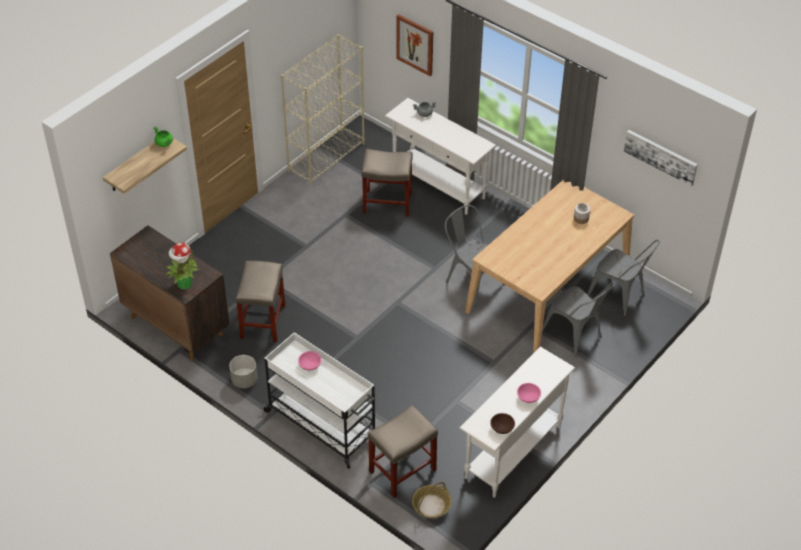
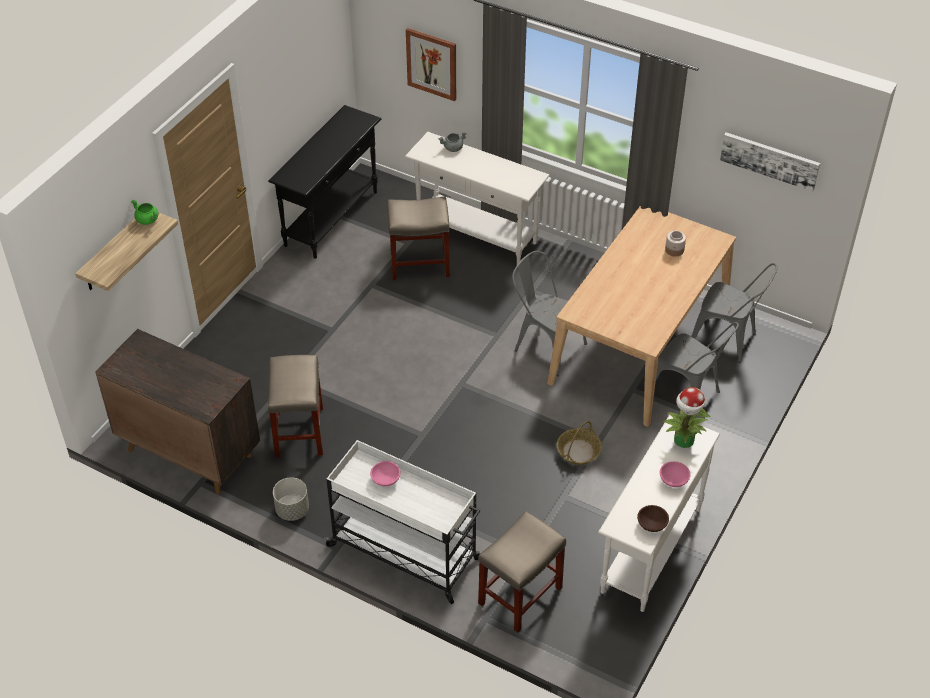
camera: 10 degrees left, 0 degrees up
potted plant [165,242,199,289] -> potted plant moved to [663,387,710,448]
beige bookcase [281,34,365,186] -> black console table [268,105,381,259]
basket [412,482,451,518] -> basket moved to [557,421,602,465]

